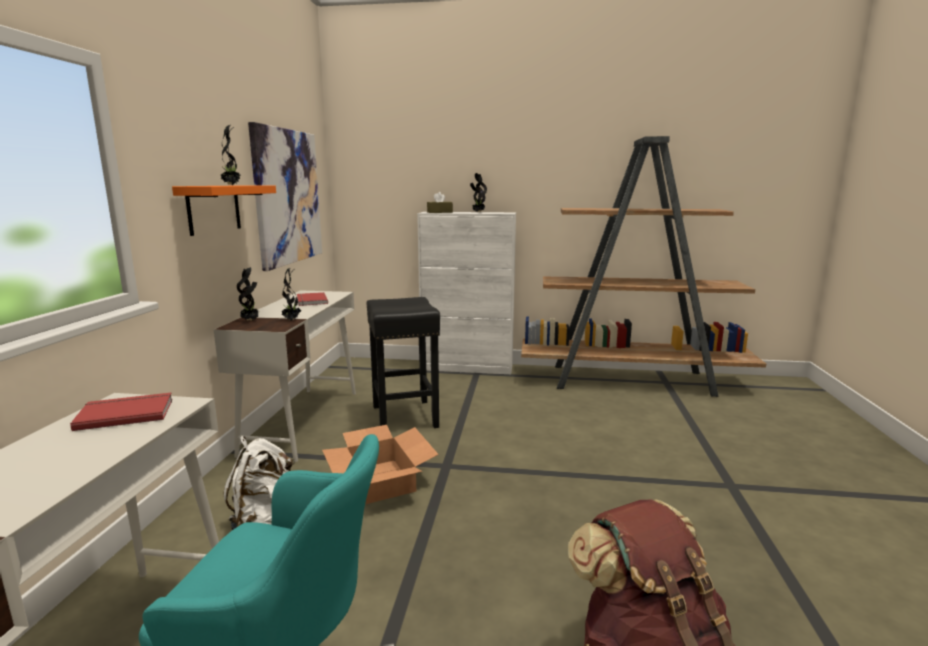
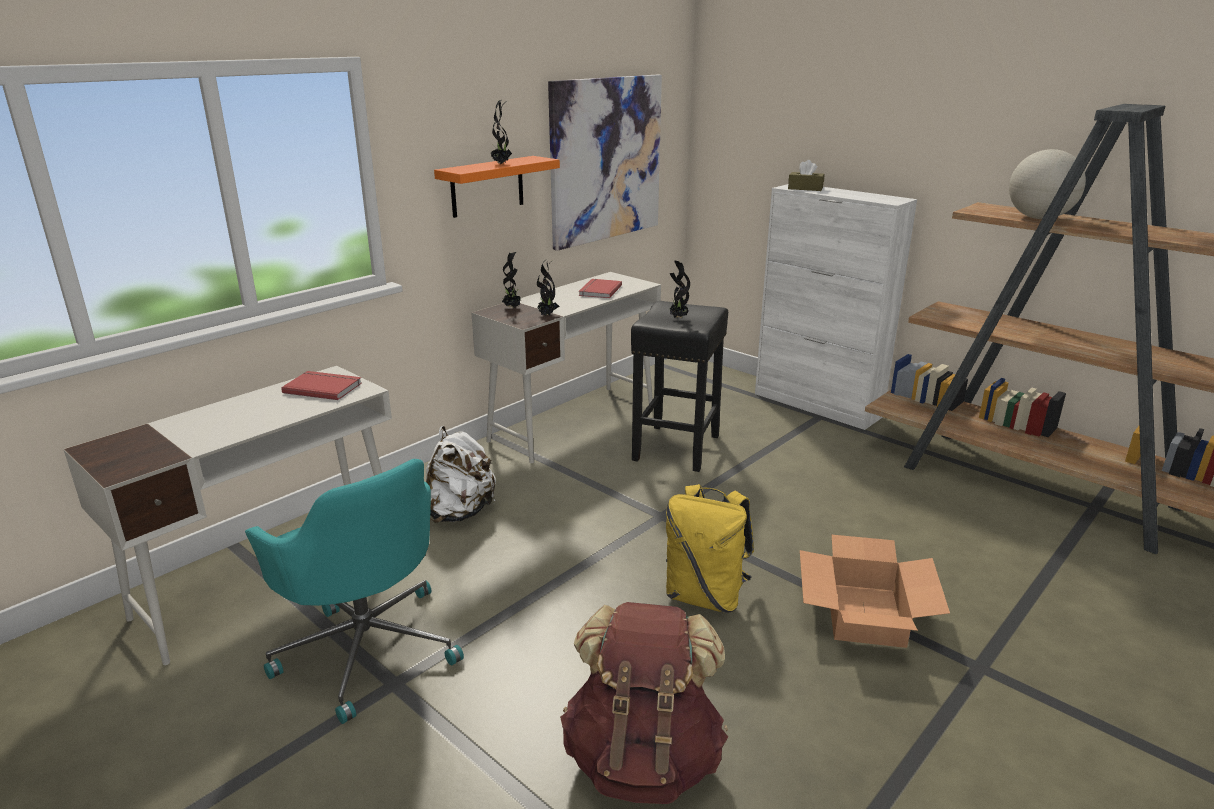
camera: 35 degrees right, 10 degrees up
cardboard box [322,425,439,504] -> cardboard box moved to [800,535,950,648]
potted plant [470,173,487,212] -> potted plant moved to [670,260,690,318]
none -> yellow backpack [666,484,754,613]
none -> globe [1009,149,1086,219]

